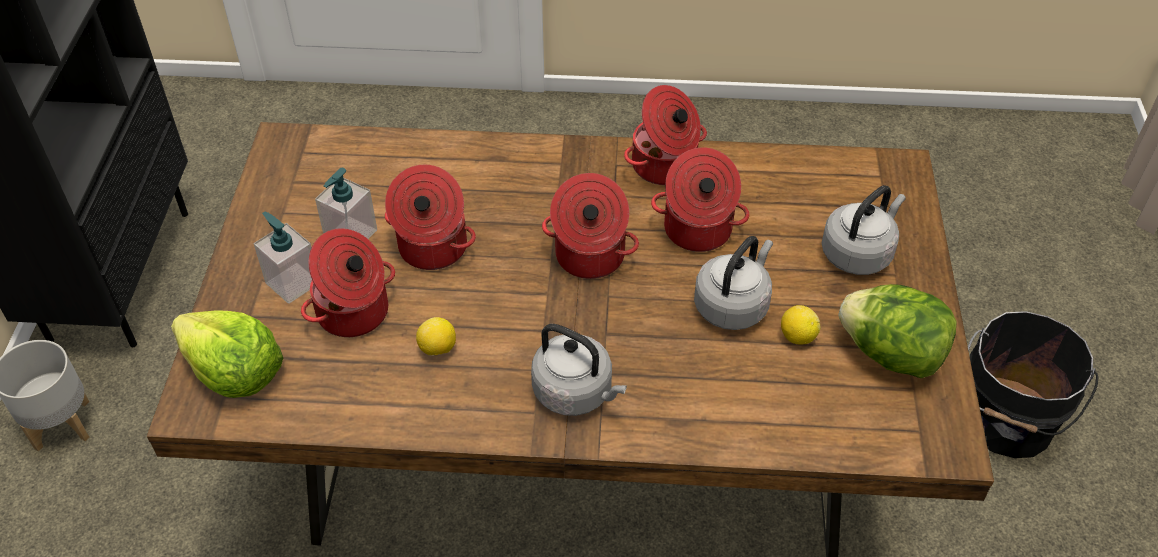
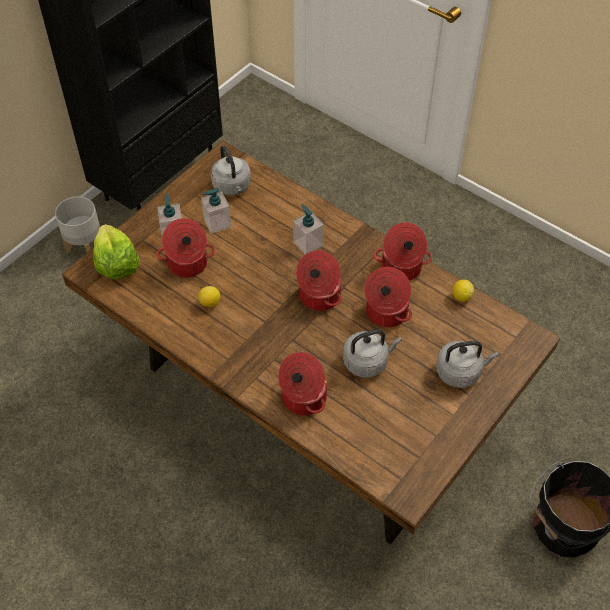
camera: 35 degrees right, 5 degrees up
cooking pot [385,165,476,270] -> cooking pot moved to [278,352,327,416]
grey kettle [531,324,627,416] -> grey kettle moved to [211,145,251,196]
lemon [781,305,820,345] -> lemon moved to [453,280,474,302]
lettuce [838,284,957,378] -> none
none -> soap dispenser [293,204,324,254]

